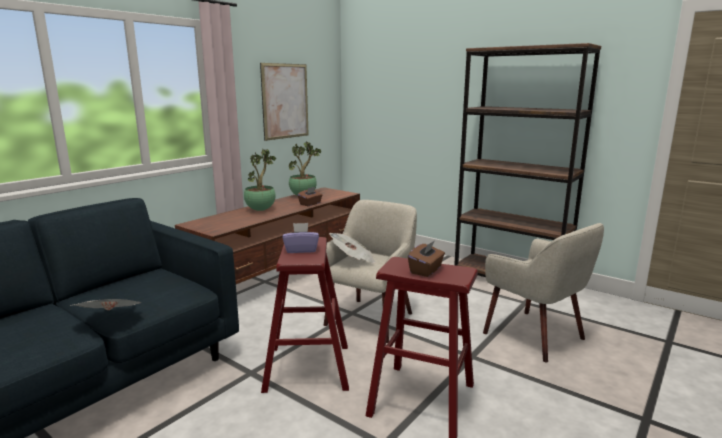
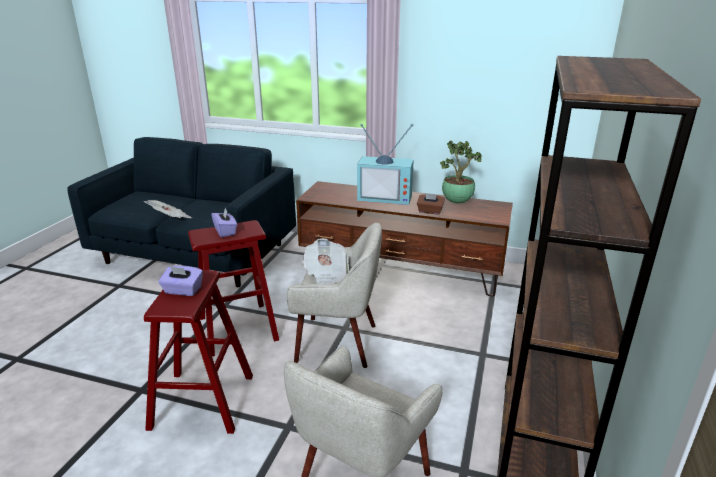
camera: 70 degrees right, 10 degrees up
potted plant [244,149,276,211] -> television [357,124,414,205]
picture [260,63,309,141] -> none
brown tissue box [408,241,445,277] -> purple tissue box [158,265,203,296]

